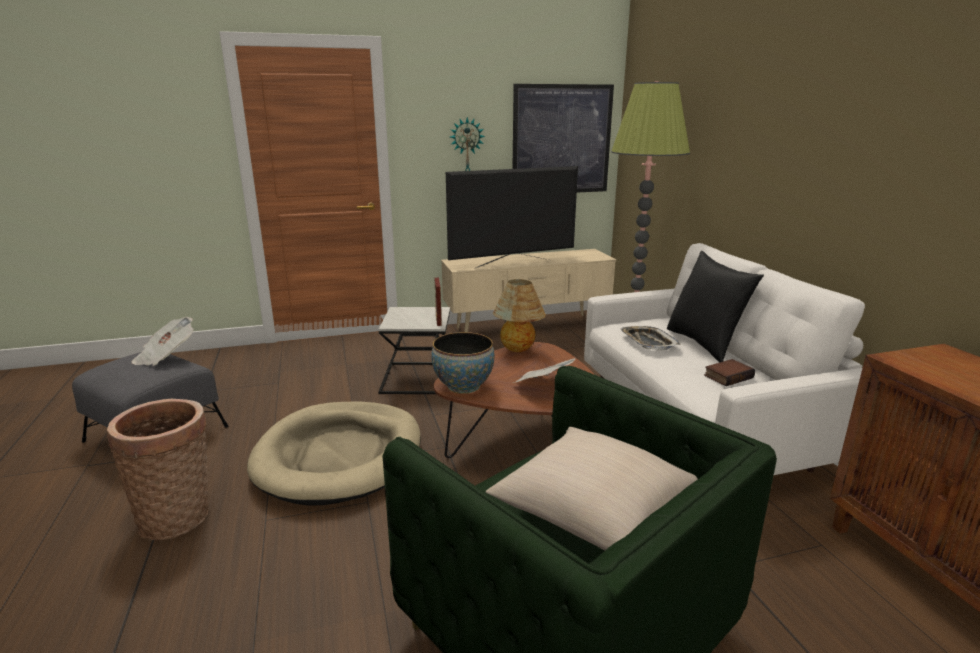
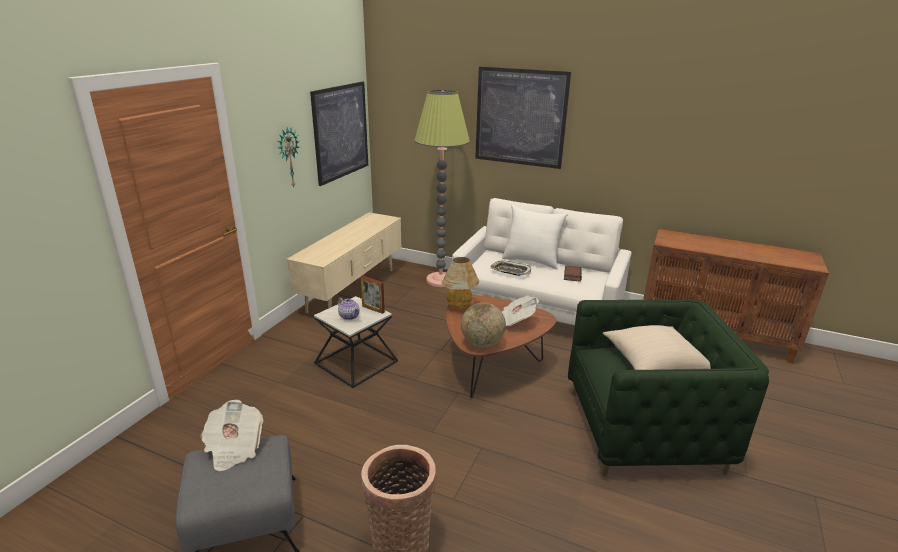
camera: 50 degrees left, 5 degrees up
beige dog bed [247,401,421,505] -> none
bowl [431,332,494,394] -> globe [461,303,506,348]
television [446,166,578,268] -> none
black pillow [667,251,764,363] -> white pillow [502,205,568,270]
none -> teapot [338,298,360,320]
none -> picture [475,66,571,169]

